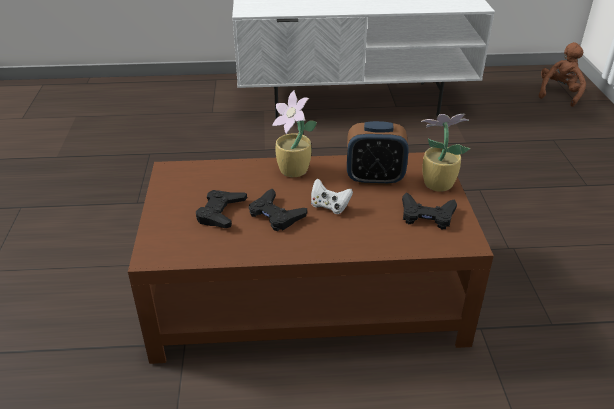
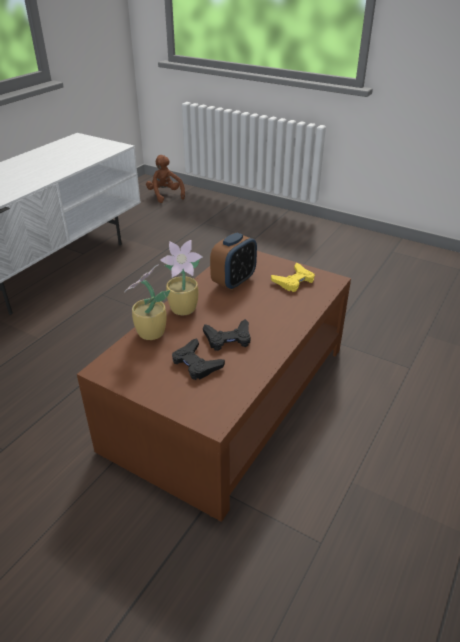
camera: 55 degrees left, 0 degrees up
white game controller [311,179,353,214] -> none
black game controller [402,192,457,229] -> yellow game controller [271,263,315,292]
potted plant [421,114,470,192] -> potted plant moved to [124,264,170,340]

